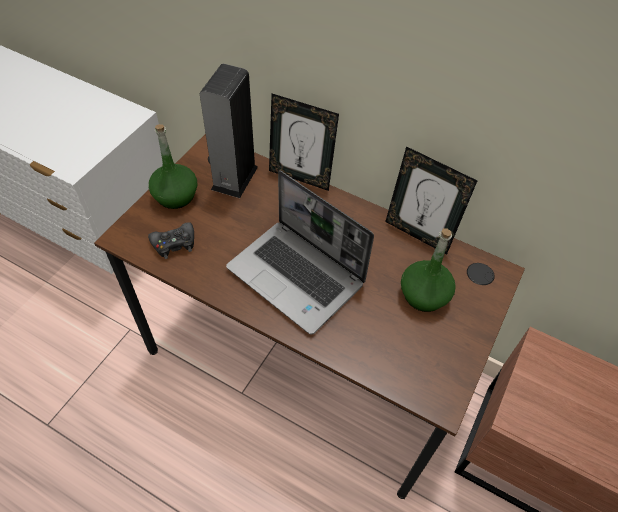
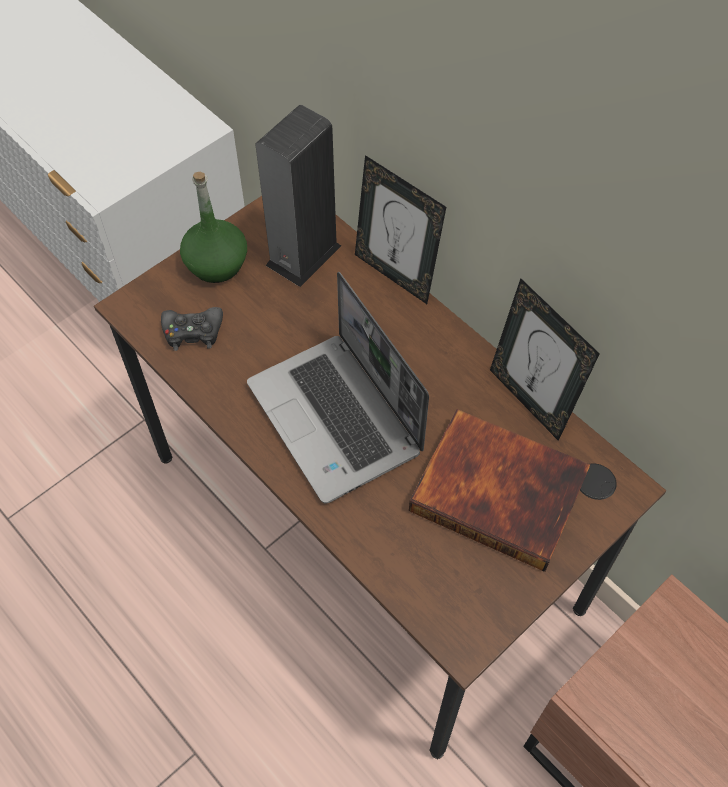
camera: 20 degrees right, 5 degrees up
green bottle [401,228,456,312] -> book [409,409,591,572]

